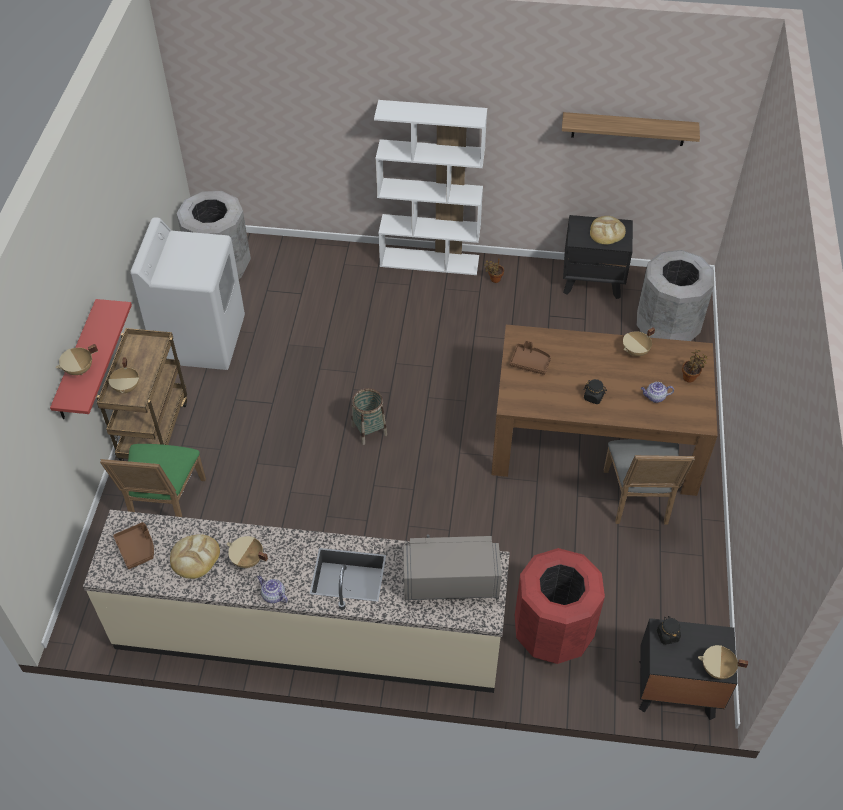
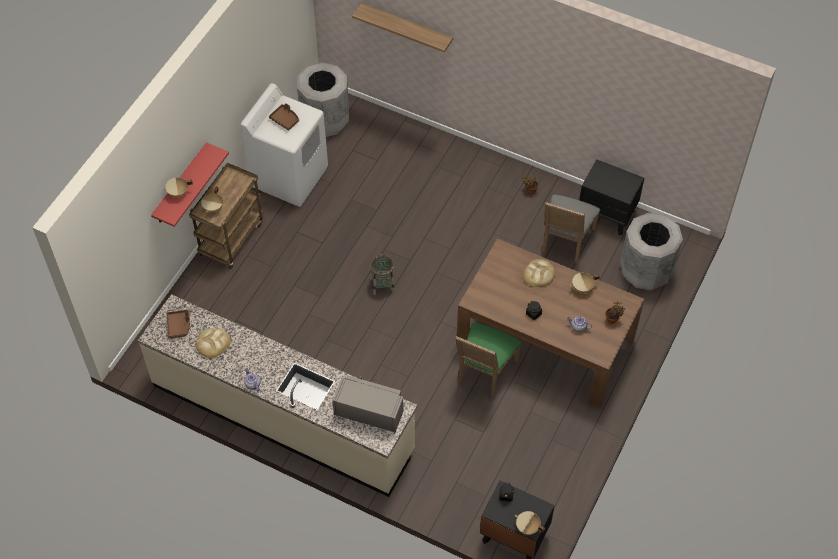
camera: 20 degrees right, 5 degrees up
green chair [100,444,206,517] -> green chair moved to [455,322,521,397]
beige cooking pot [227,536,268,568] -> none
white bookcase [374,100,487,275] -> none
brown tray [510,340,551,375] -> brown tray moved to [269,103,299,131]
red trash can [515,548,605,664] -> none
shelf [562,112,700,146] -> shelf moved to [352,3,453,52]
bread [590,216,626,244] -> bread moved to [523,259,555,287]
grey chair [604,439,695,525] -> grey chair moved to [542,195,600,263]

